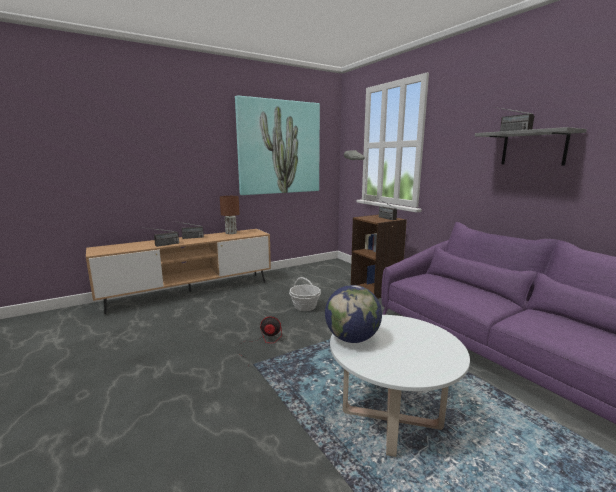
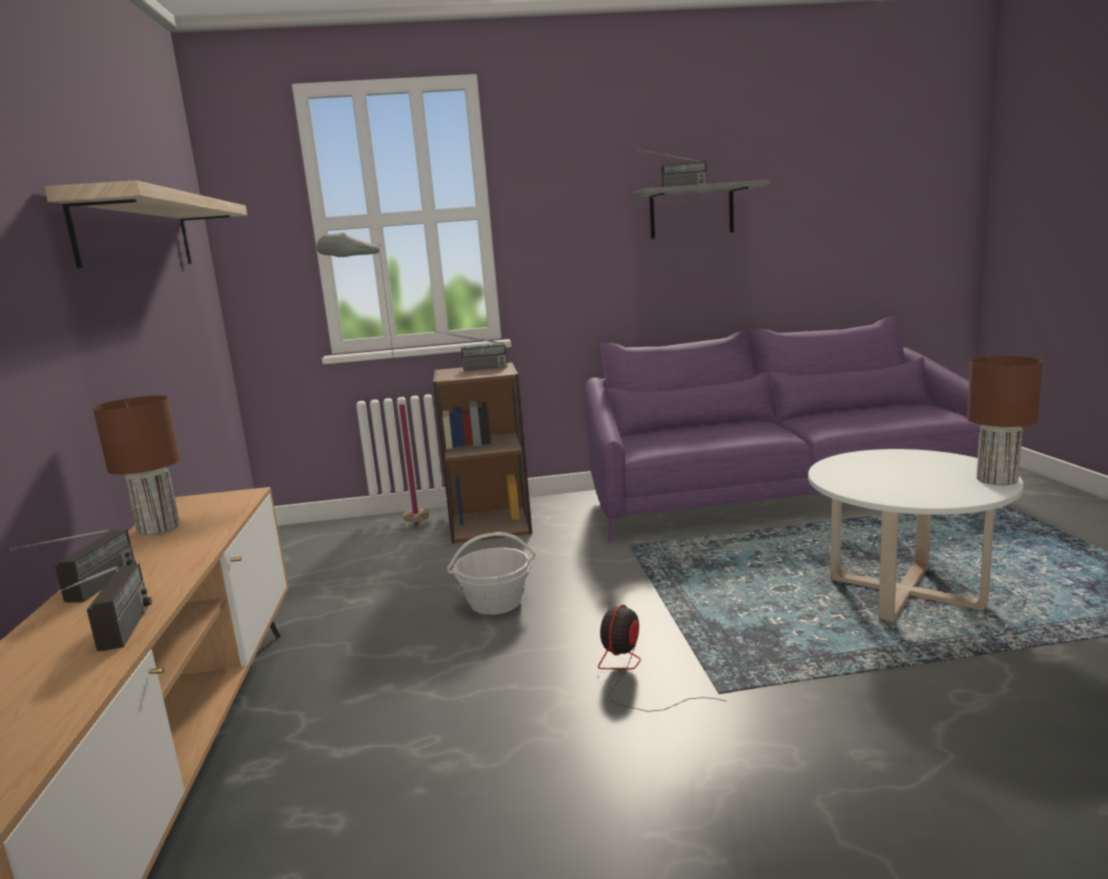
camera: 65 degrees left, 0 degrees up
picture [235,95,320,195] -> shelf [44,180,247,269]
globe [325,285,382,343] -> none
none -> brown table lamp [967,356,1043,486]

